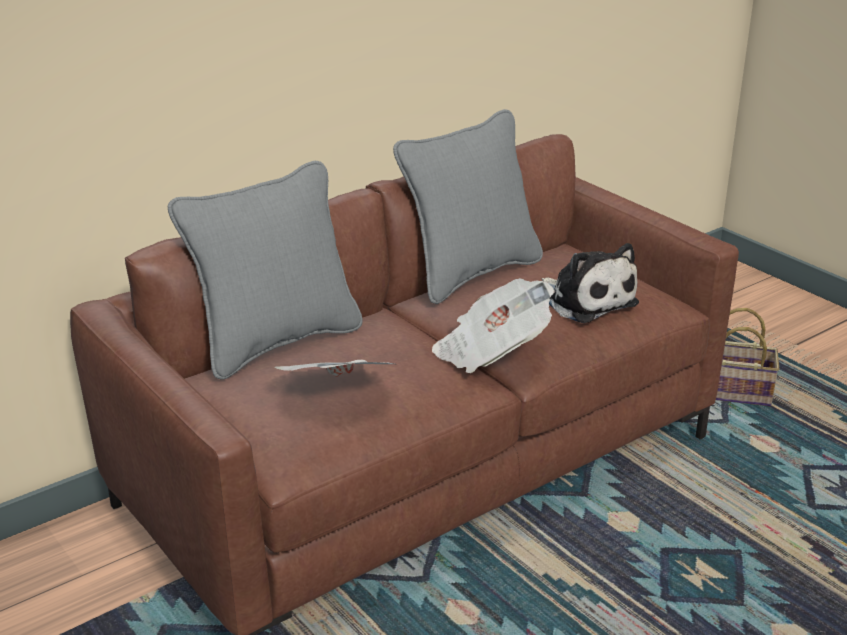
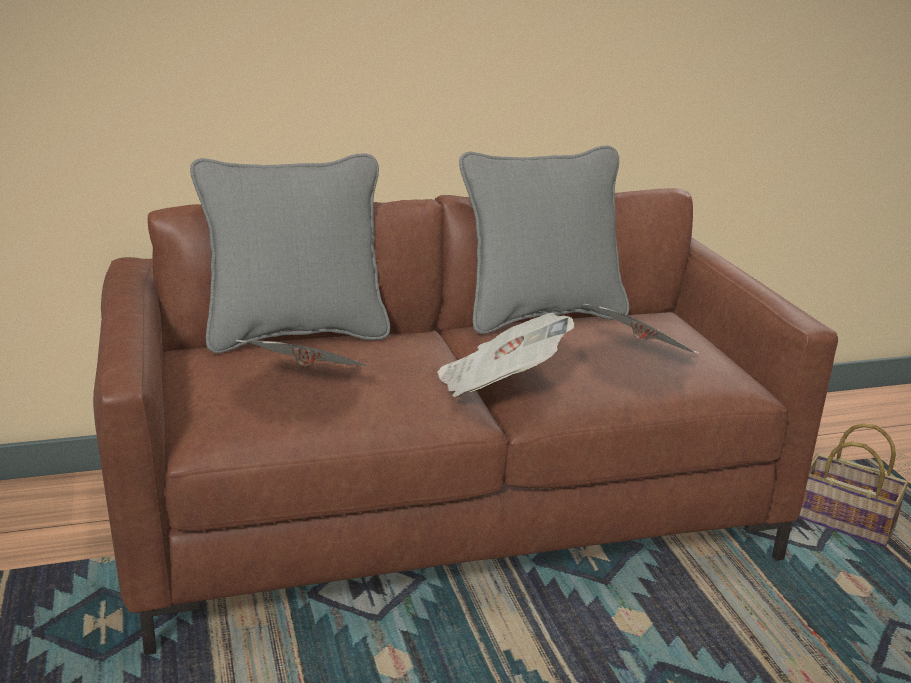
camera: 20 degrees right, 5 degrees down
plush toy [542,243,639,323] -> newspaper [585,304,699,353]

